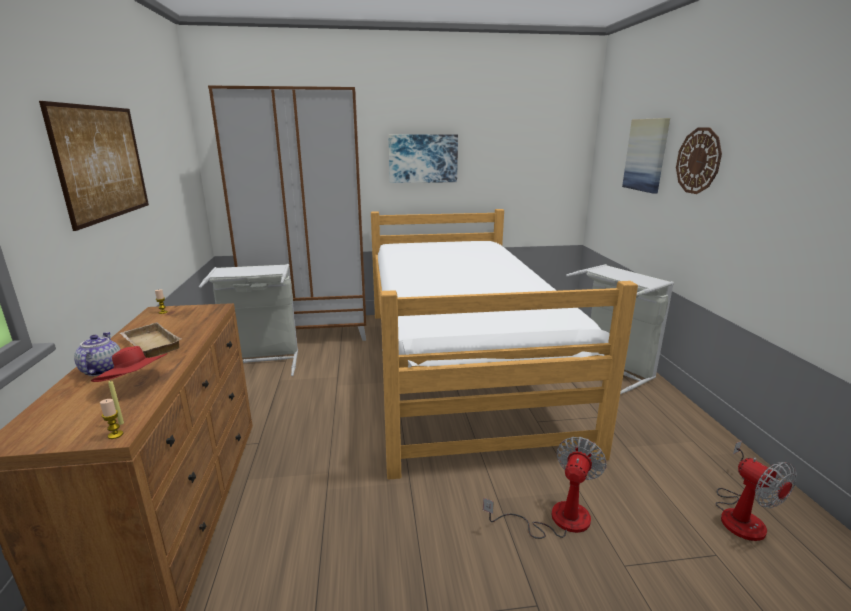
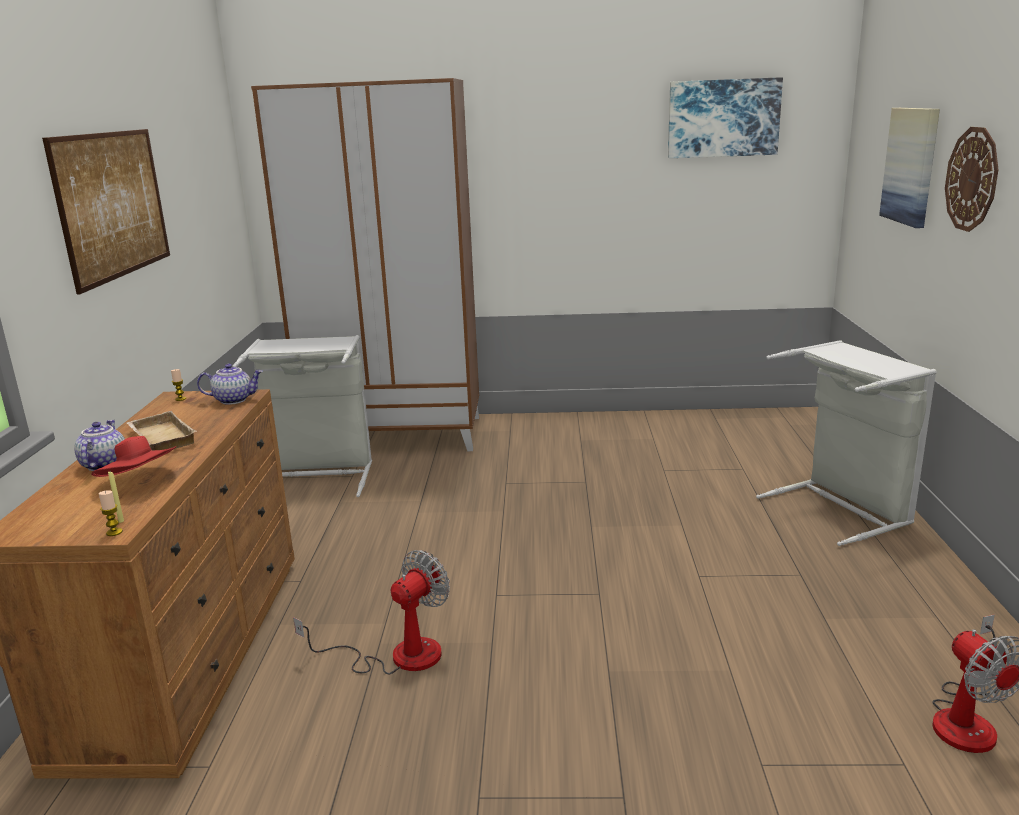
camera: 10 degrees right, 0 degrees up
bed [371,209,638,480] -> none
picture [388,134,458,183] -> picture moved to [668,77,783,158]
fan [483,437,607,539] -> fan moved to [293,550,450,674]
none -> teapot [197,364,263,405]

